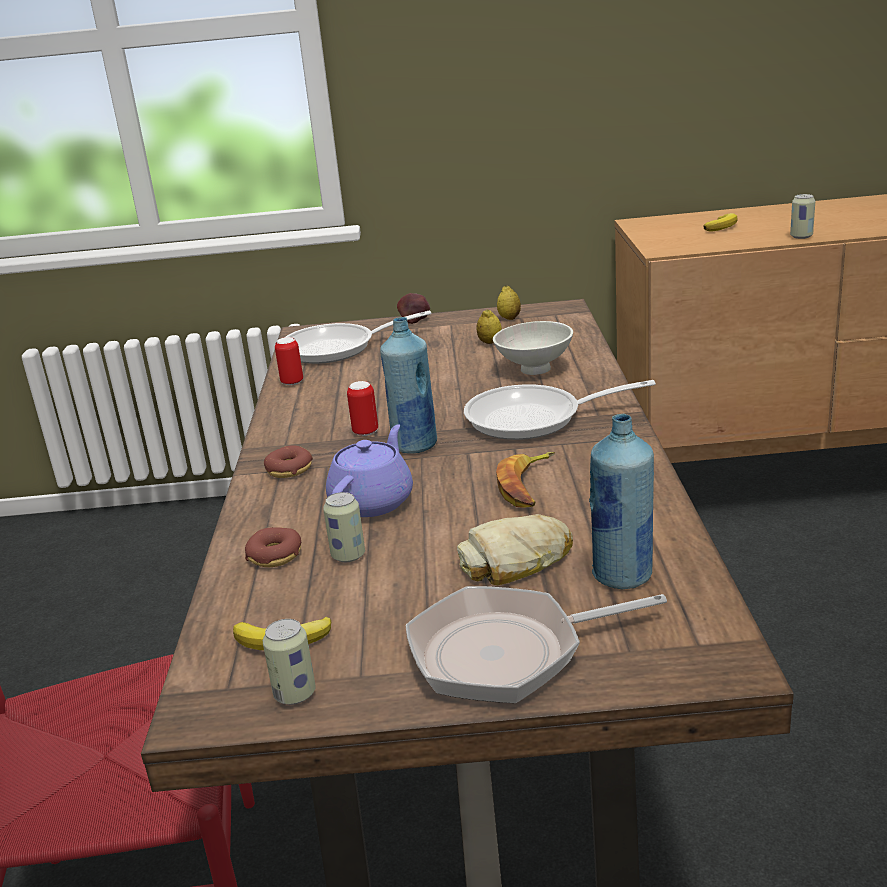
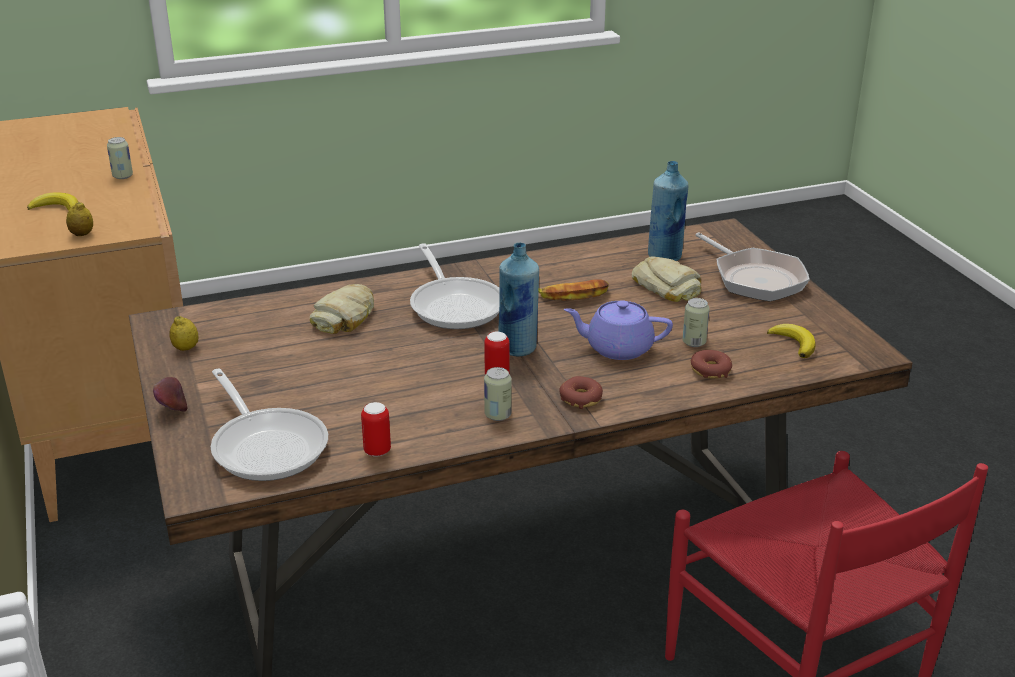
camera: 110 degrees left, 5 degrees up
can [263,619,316,705] -> can moved to [484,367,512,421]
lemon [476,310,502,344] -> lemon moved to [66,202,93,236]
white bowl [493,321,573,375] -> bread [310,284,374,334]

